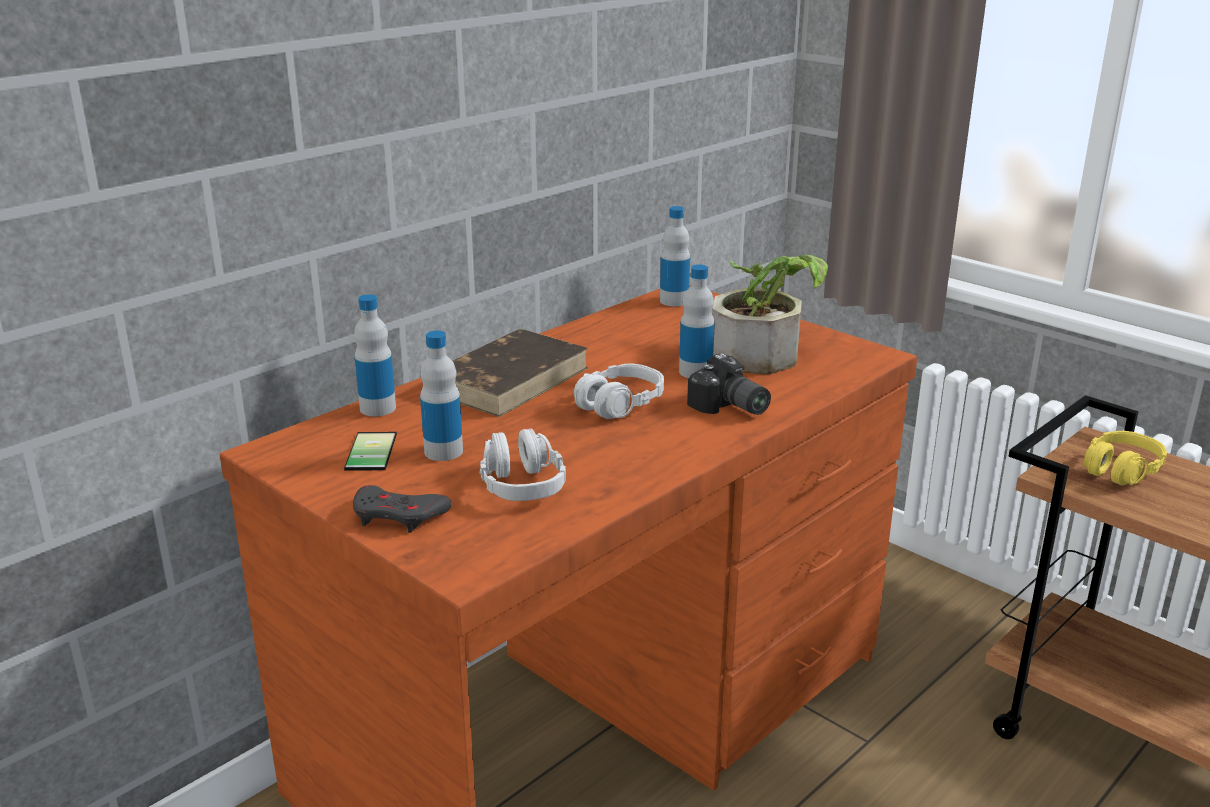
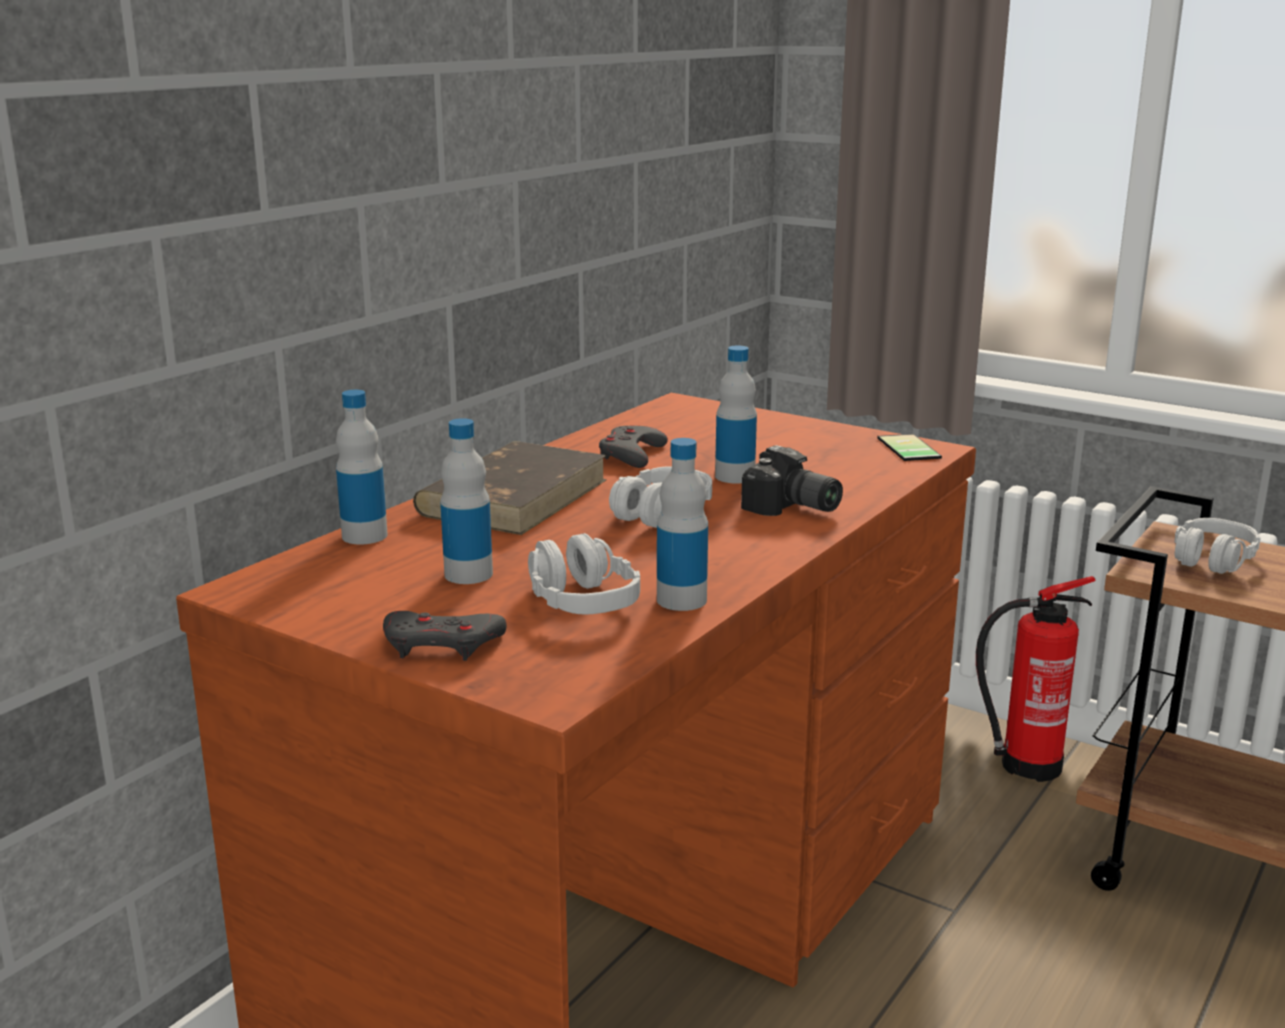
camera: 10 degrees left, 5 degrees down
phone [344,432,397,471] -> phone moved to [877,434,942,461]
bottle [660,206,690,306] -> bottle moved to [657,438,708,611]
potted plant [712,255,828,374] -> none
yellow headphones [1084,431,1167,485] -> grey headphones [1174,518,1261,574]
none -> grey game controller [599,426,668,468]
none -> fire extinguisher [976,576,1096,782]

